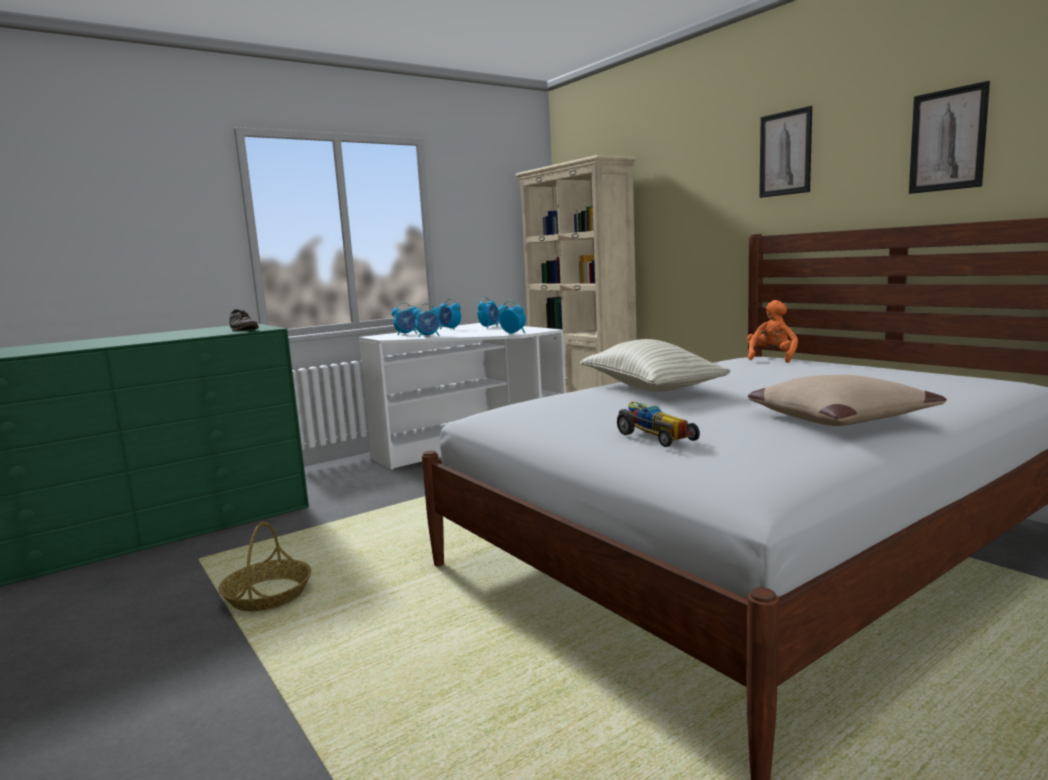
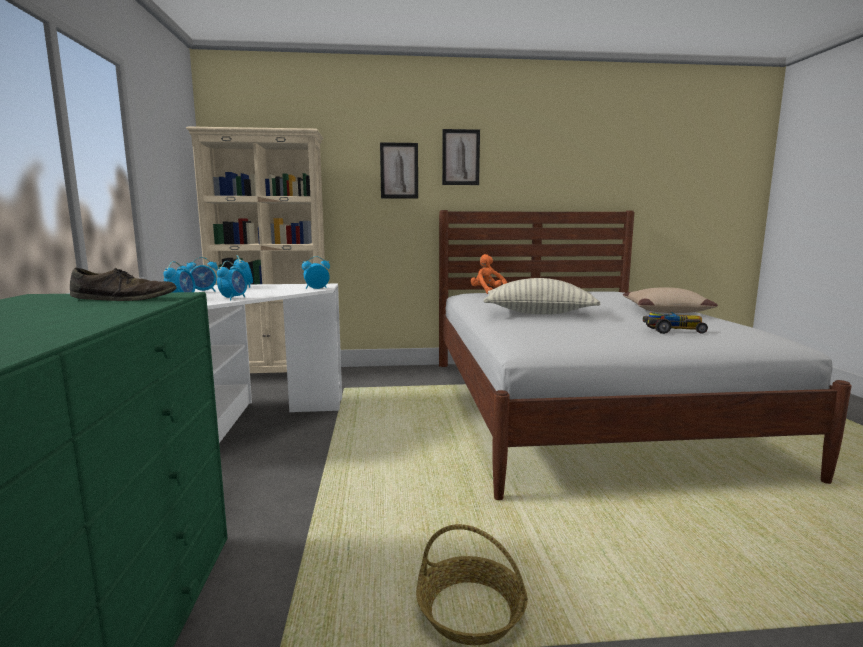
camera: 60 degrees left, 0 degrees up
picture [909,81,990,194] -> picture moved to [380,142,418,199]

